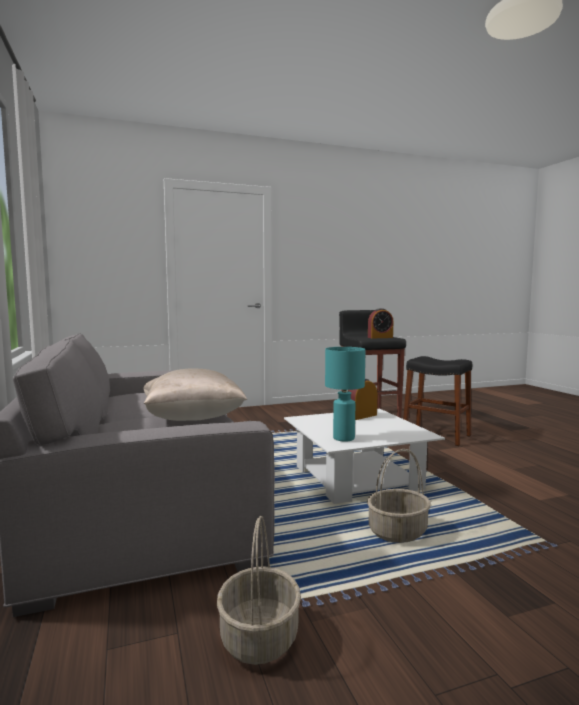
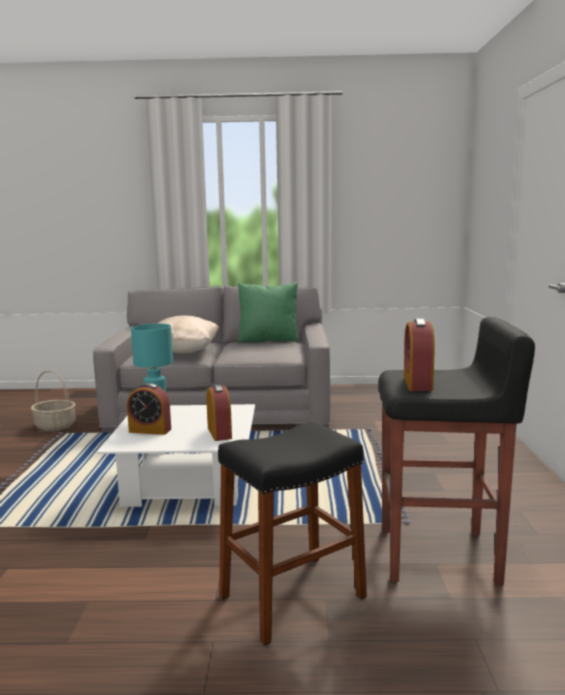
camera: 110 degrees right, 5 degrees up
basket [367,449,431,543] -> none
none -> alarm clock [127,383,171,435]
none -> green pillow [237,283,299,343]

